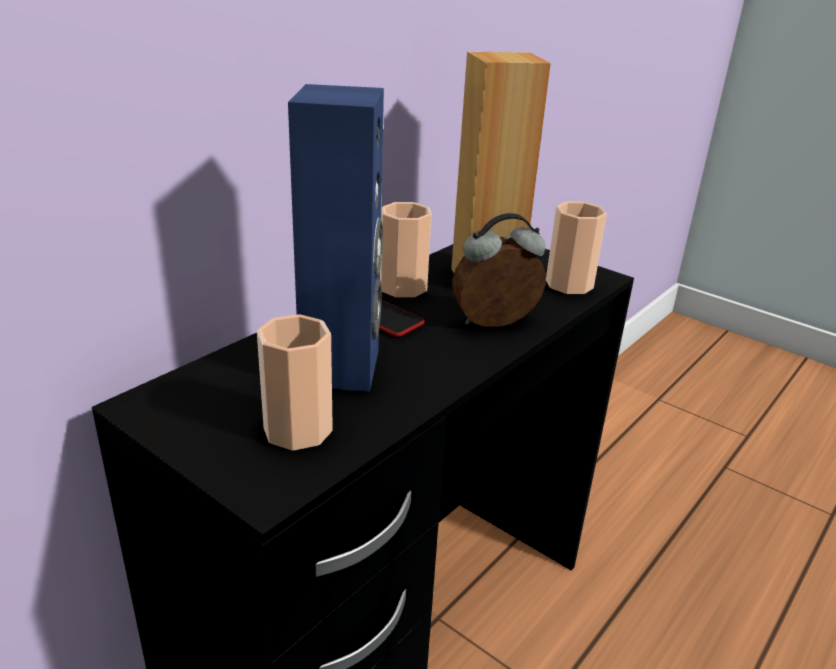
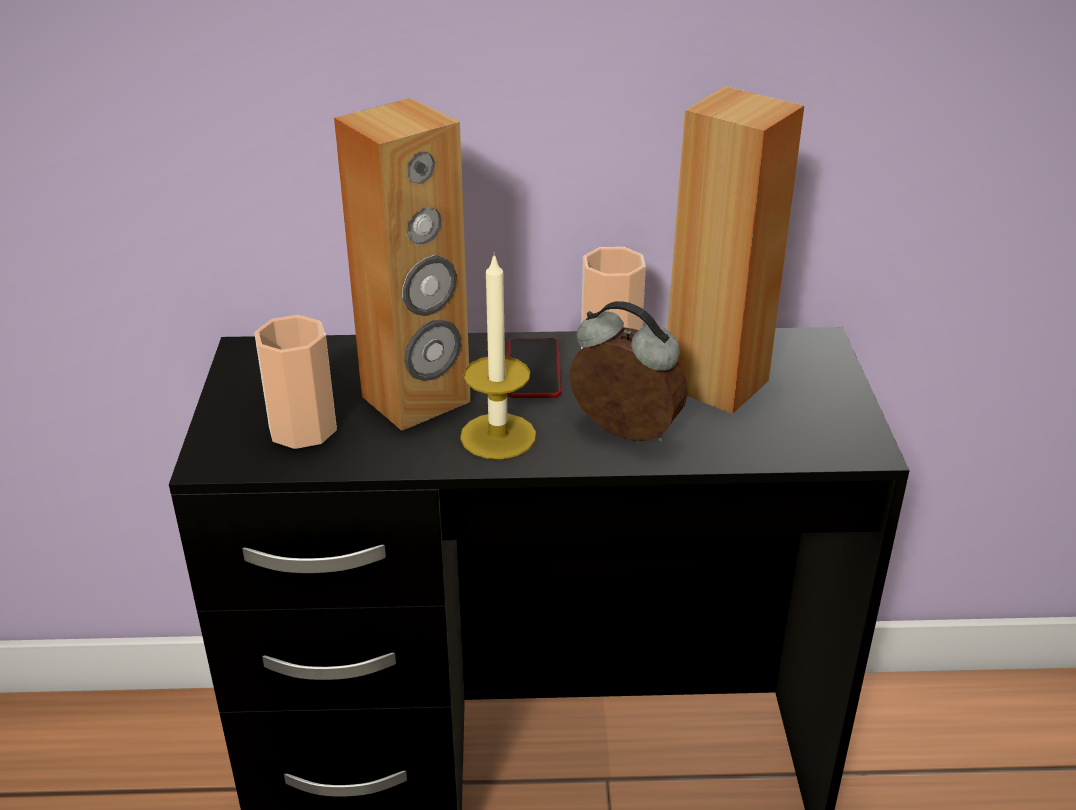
camera: 50 degrees right, 5 degrees up
blue speaker [288,84,384,392] -> brown speaker [334,98,471,431]
cup [546,202,607,294] -> none
none -> candle [460,253,536,459]

